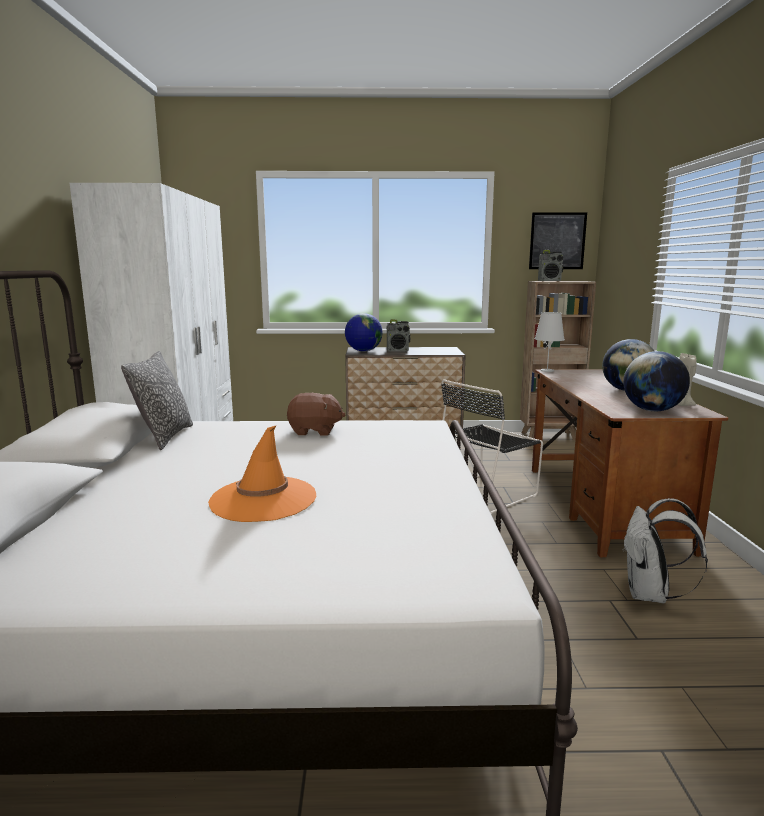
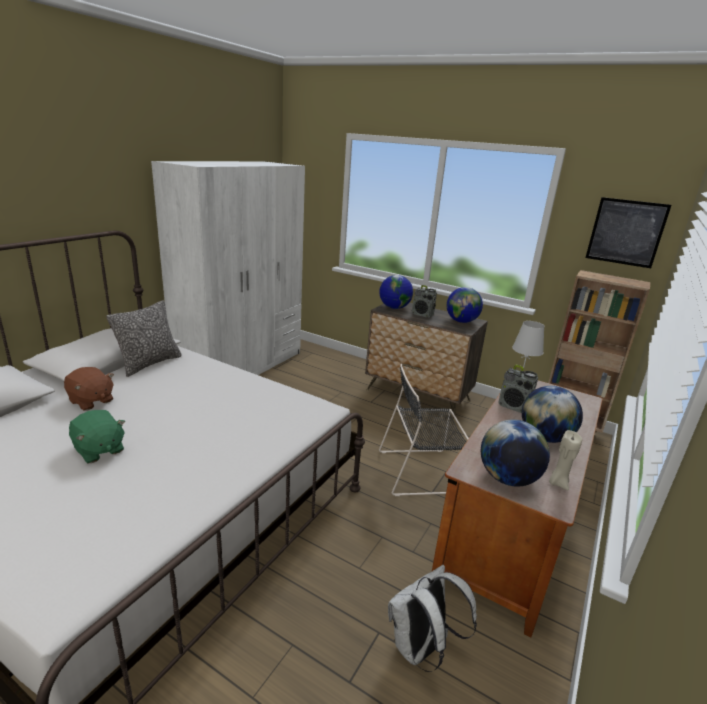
camera: 30 degrees right, 10 degrees up
orange hat [208,426,316,522] -> green plush toy [69,410,125,463]
brown plush toy [287,393,346,436] -> brown plush toy moved to [64,367,114,411]
radio [538,250,563,281] -> radio moved to [499,365,538,413]
none -> globe [447,287,483,323]

